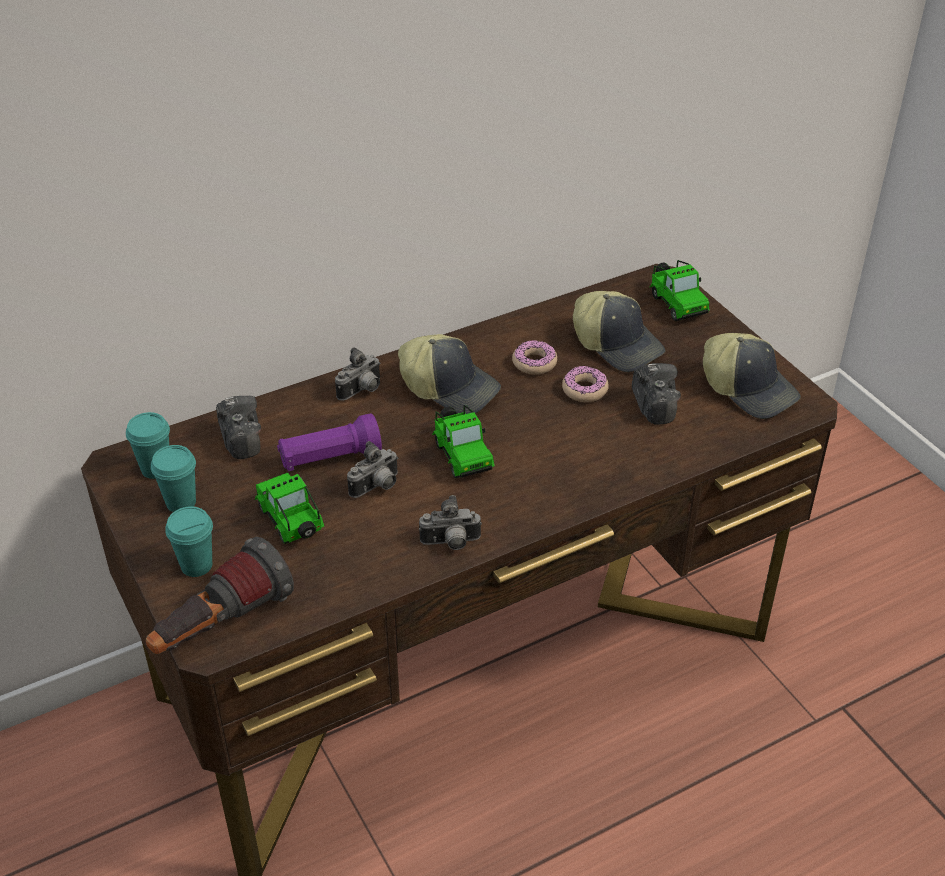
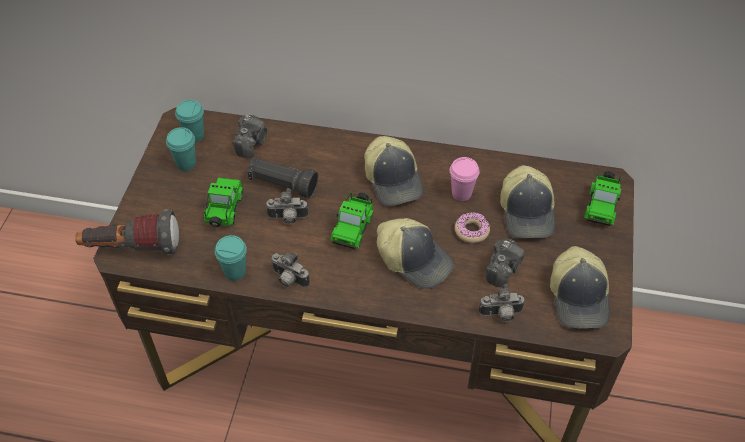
camera: 40 degrees right, 10 degrees up
turquoise cup [165,506,213,577] -> turquoise cup moved to [215,235,247,281]
purple flashlight [277,413,382,471] -> black flashlight [248,157,318,198]
camera [335,347,381,401] -> camera moved to [479,284,525,322]
donut [512,340,557,375] -> pink cup [450,157,479,201]
none -> cap [377,218,454,289]

